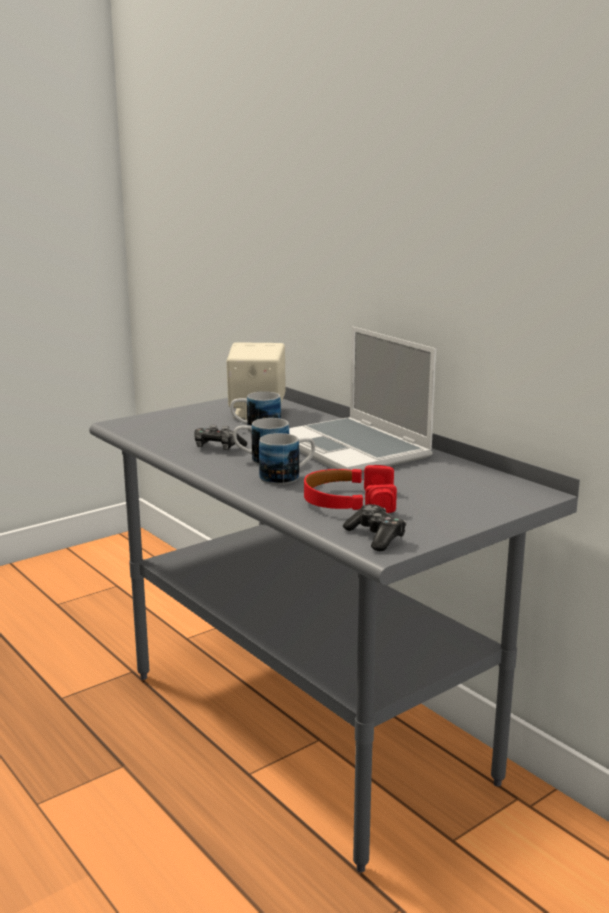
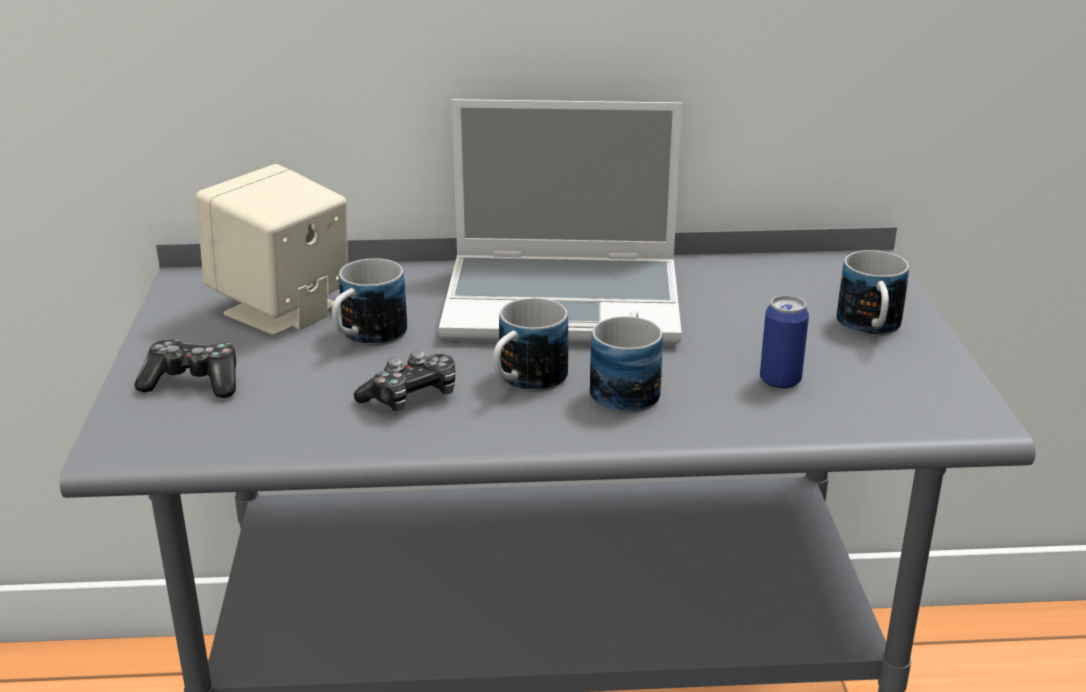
camera: 55 degrees left, 10 degrees up
red headphones [304,465,397,513] -> can [760,295,809,389]
game controller [343,504,406,551] -> game controller moved to [135,339,236,398]
none -> mug [837,250,909,336]

